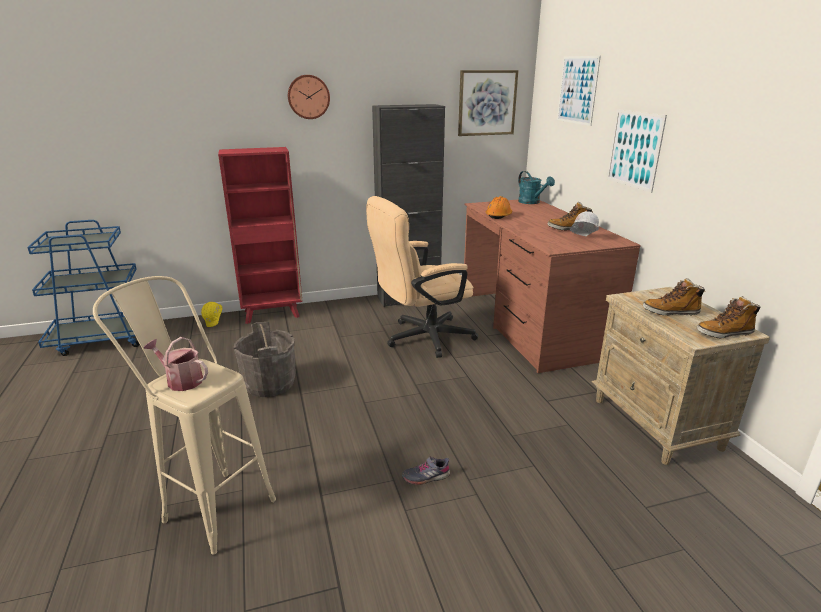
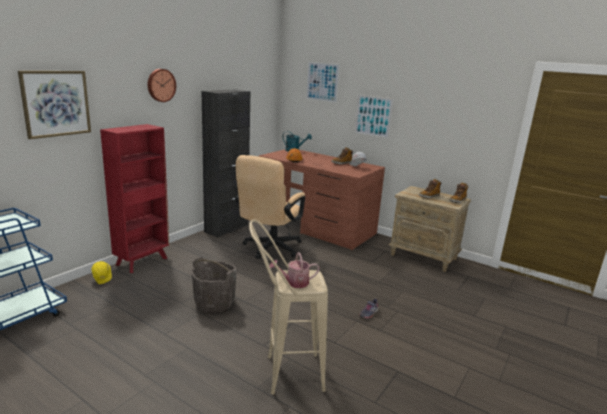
camera: 40 degrees left, 5 degrees down
picture [458,70,518,136] -> picture moved to [18,71,91,139]

